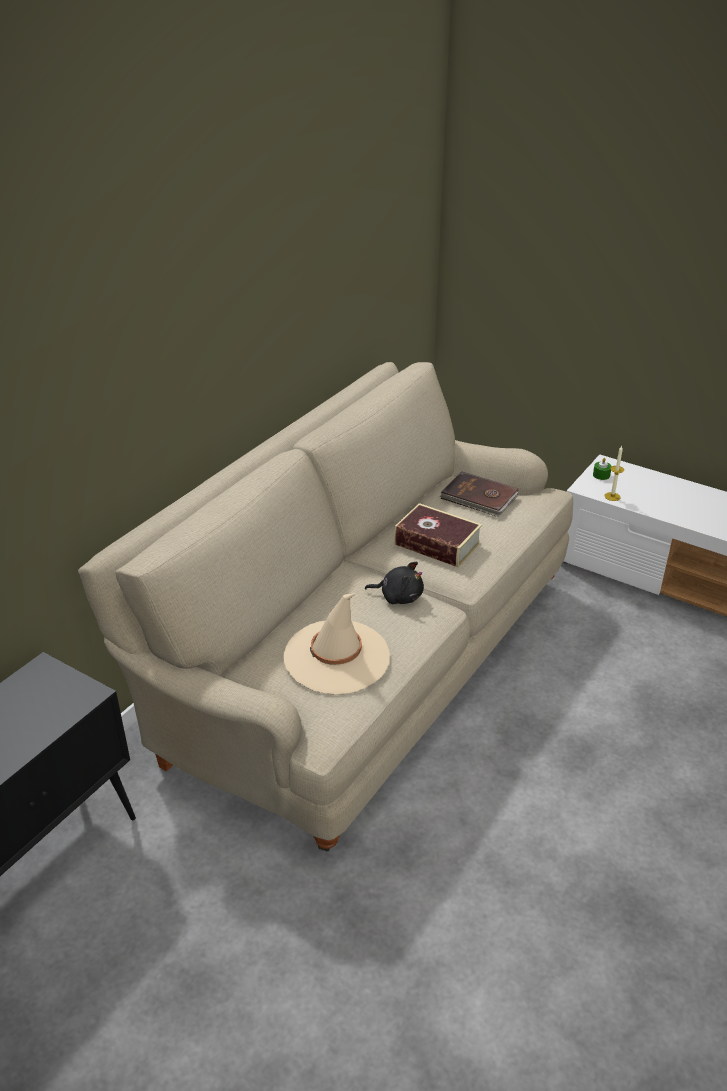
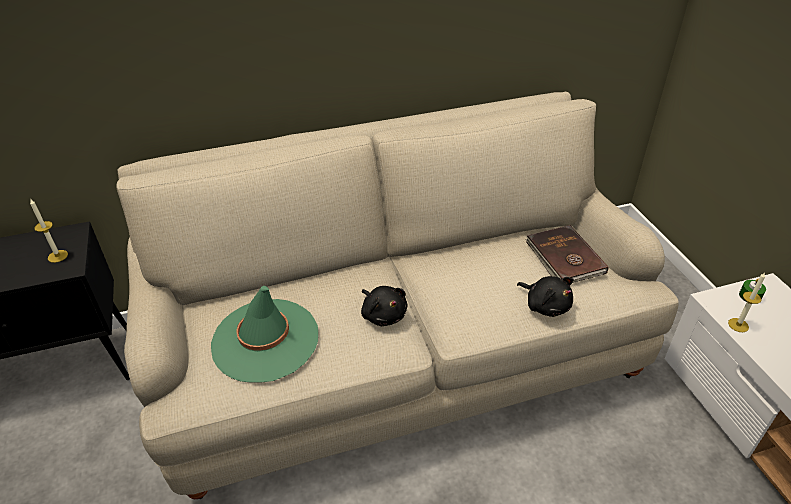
camera: 40 degrees right, 5 degrees up
beige hat [284,593,390,695] -> green hat [211,286,318,383]
book [394,503,482,567] -> none
none -> candle [30,199,68,263]
none -> black plush toy [517,276,574,317]

